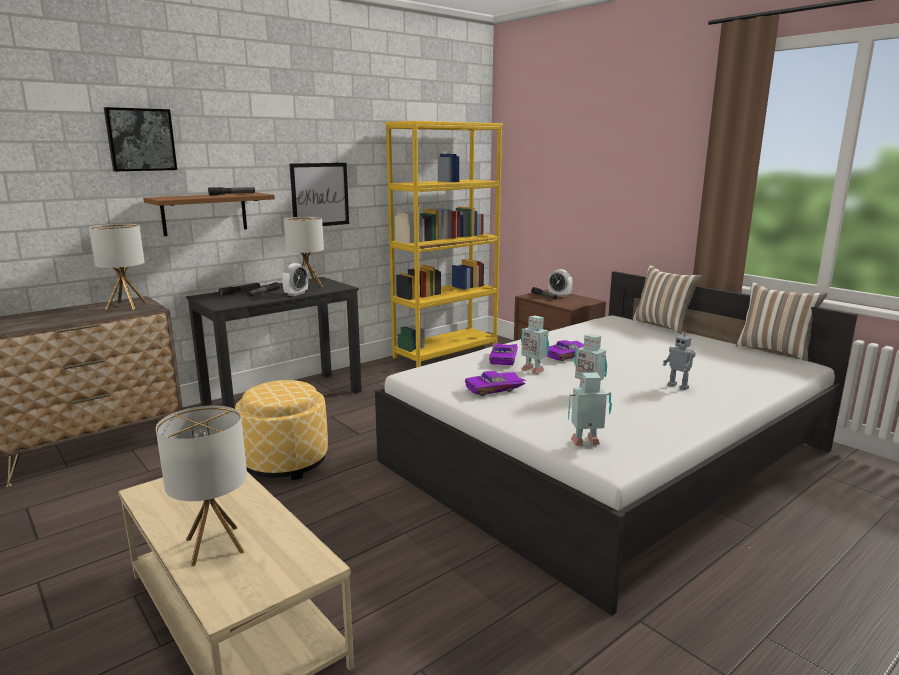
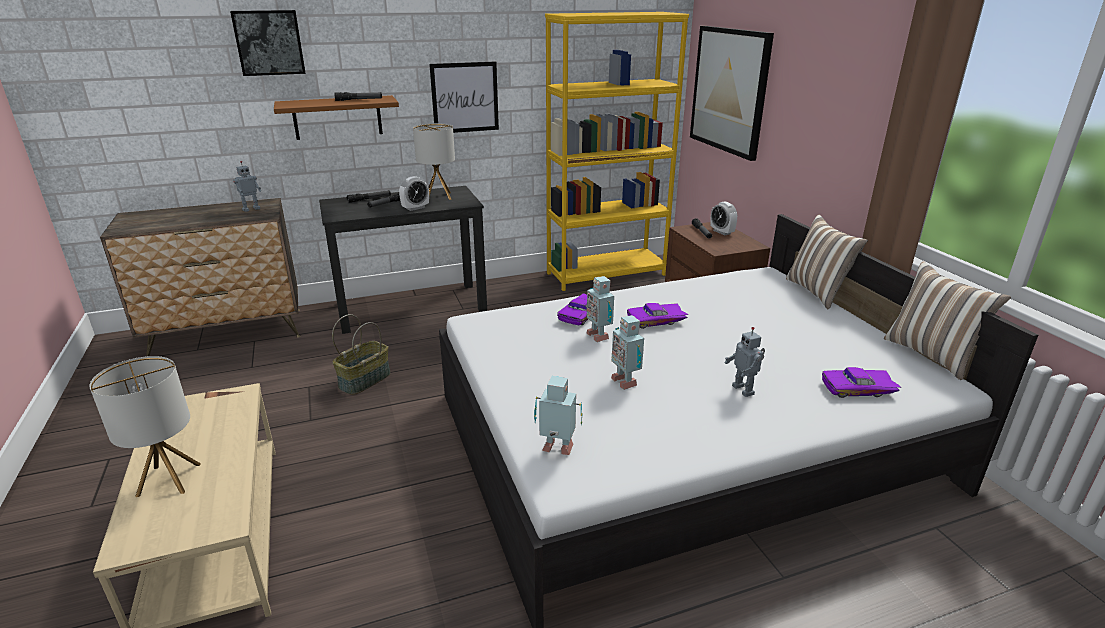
camera: 20 degrees right, 10 degrees up
table lamp [89,224,147,310] -> toy robot [233,161,261,212]
ottoman [235,380,328,480] -> basket [332,314,391,395]
purple toy car [465,371,526,396] -> purple toy car moved to [822,367,902,398]
none -> picture [690,26,774,161]

